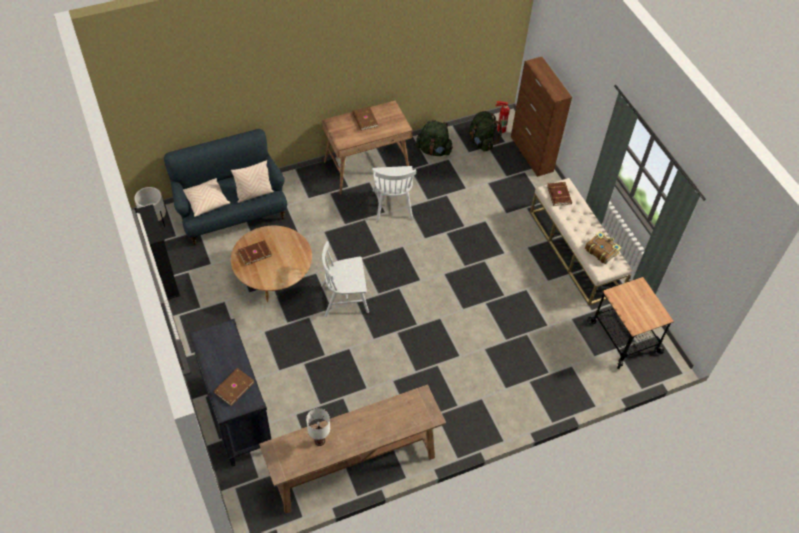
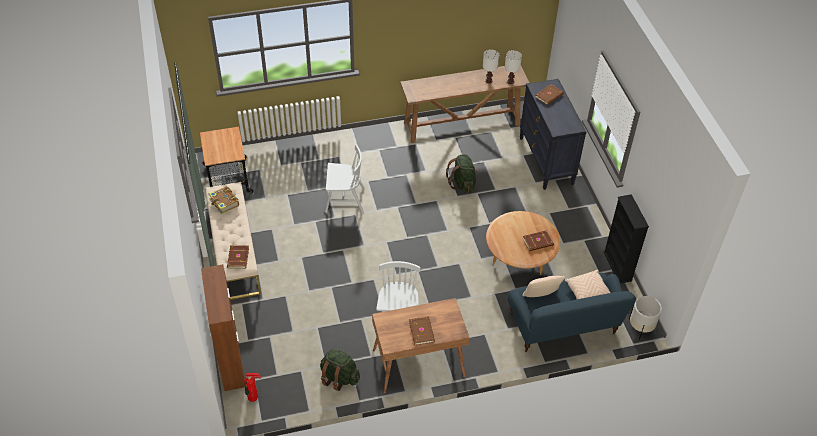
camera: 170 degrees left, 5 degrees down
white chair [321,241,369,317] -> white chair moved to [325,145,365,213]
green backpack [469,111,502,152] -> green backpack moved to [446,155,478,193]
none -> white table lamp [505,50,522,84]

